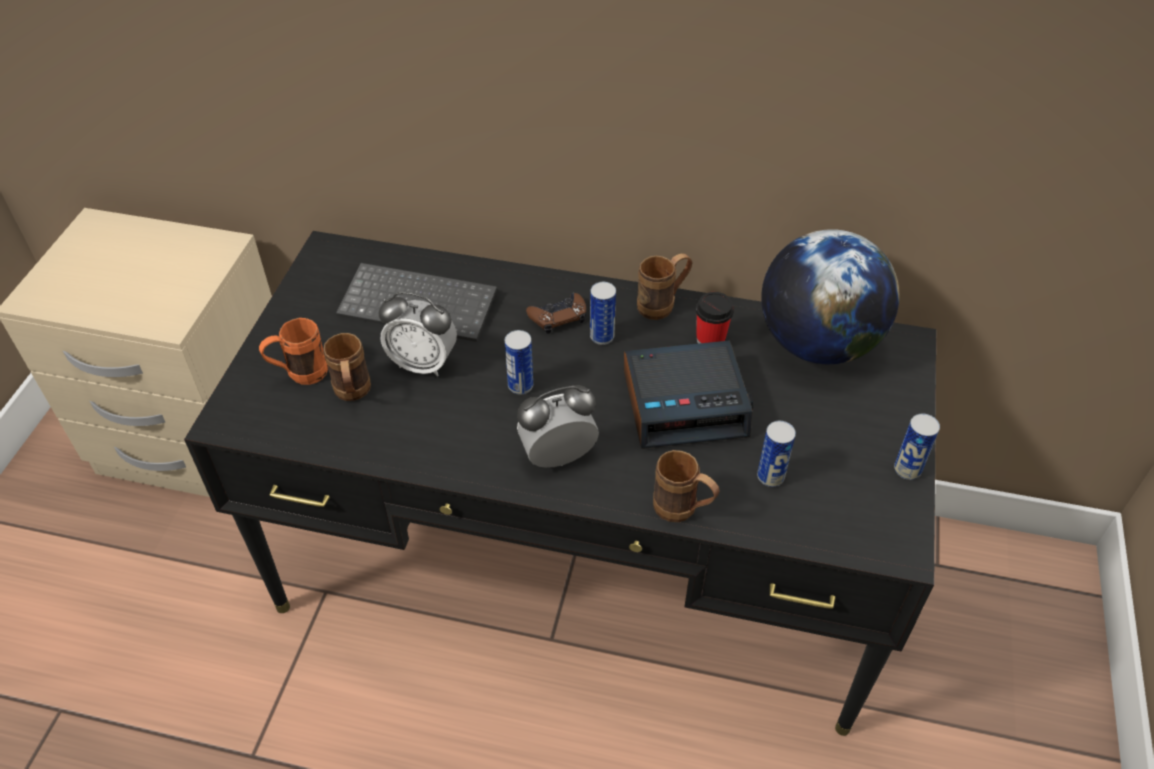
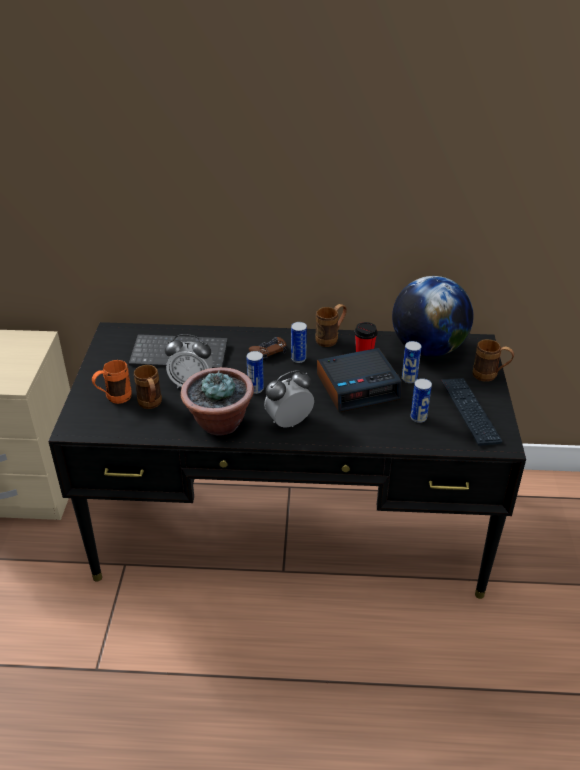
camera: 10 degrees left, 10 degrees down
brown mug [653,450,720,522] -> brown mug moved to [473,339,514,382]
can [894,414,940,480] -> can moved to [402,341,422,383]
none -> potted plant [181,367,254,435]
none -> keyboard [441,378,503,446]

